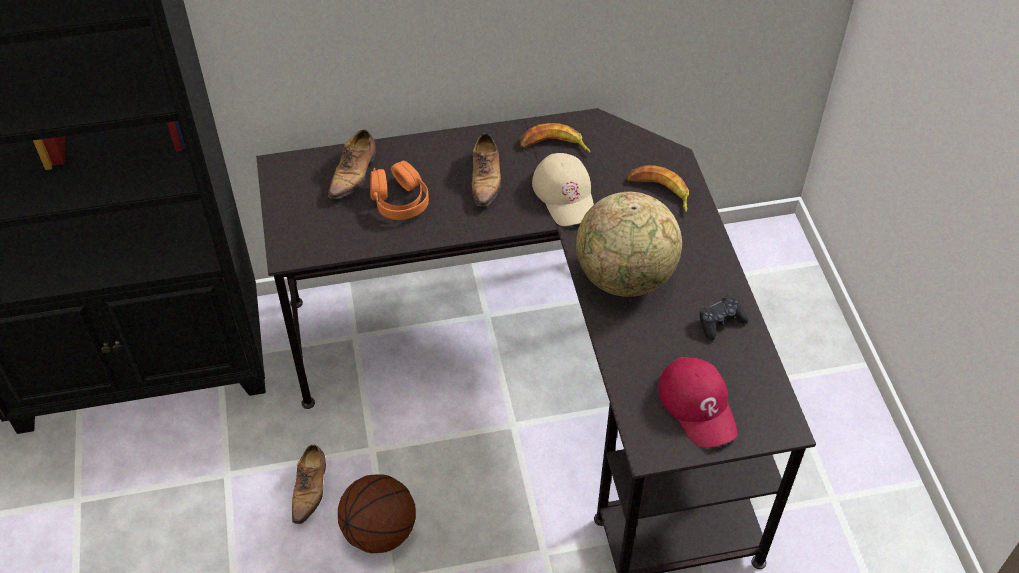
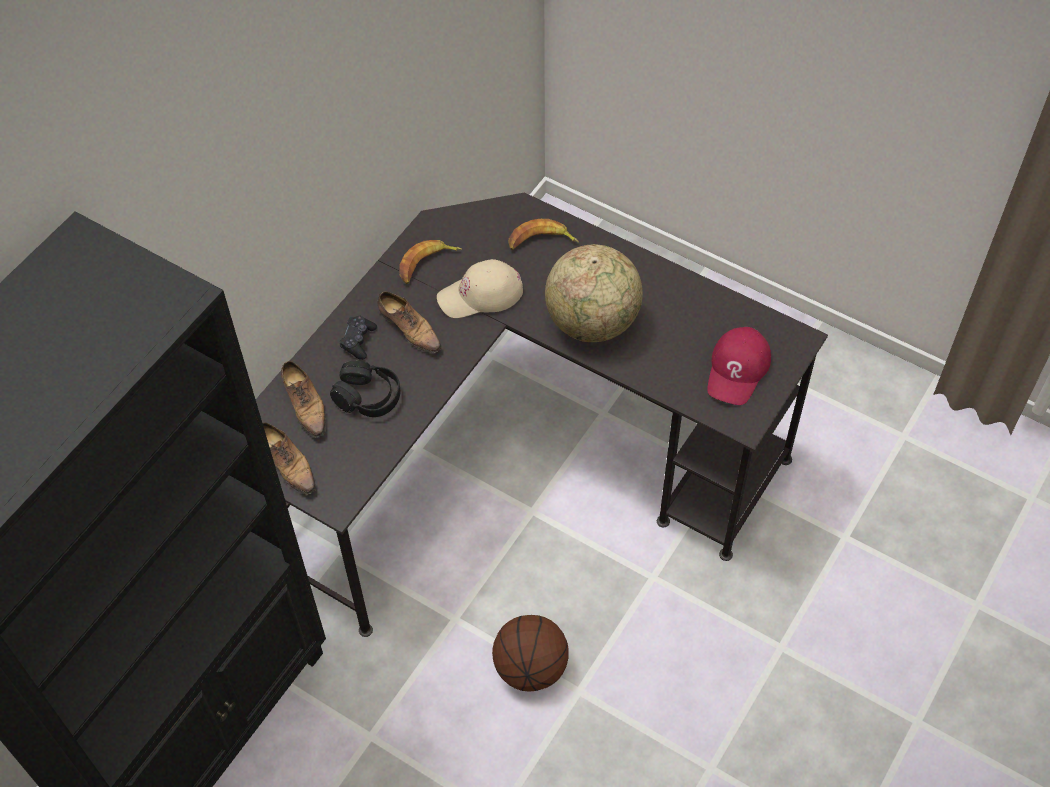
camera: 45 degrees left, 5 degrees up
shoe [292,445,326,525] -> shoe moved to [263,423,316,495]
orange headphones [370,161,429,220] -> black headphones [330,361,400,417]
beige cap [532,153,594,226] -> beige cap turned 135 degrees clockwise [437,259,523,318]
red cap [658,357,737,448] -> red cap turned 90 degrees clockwise [707,327,771,405]
black game controller [699,296,748,340] -> black game controller moved to [340,316,377,360]

